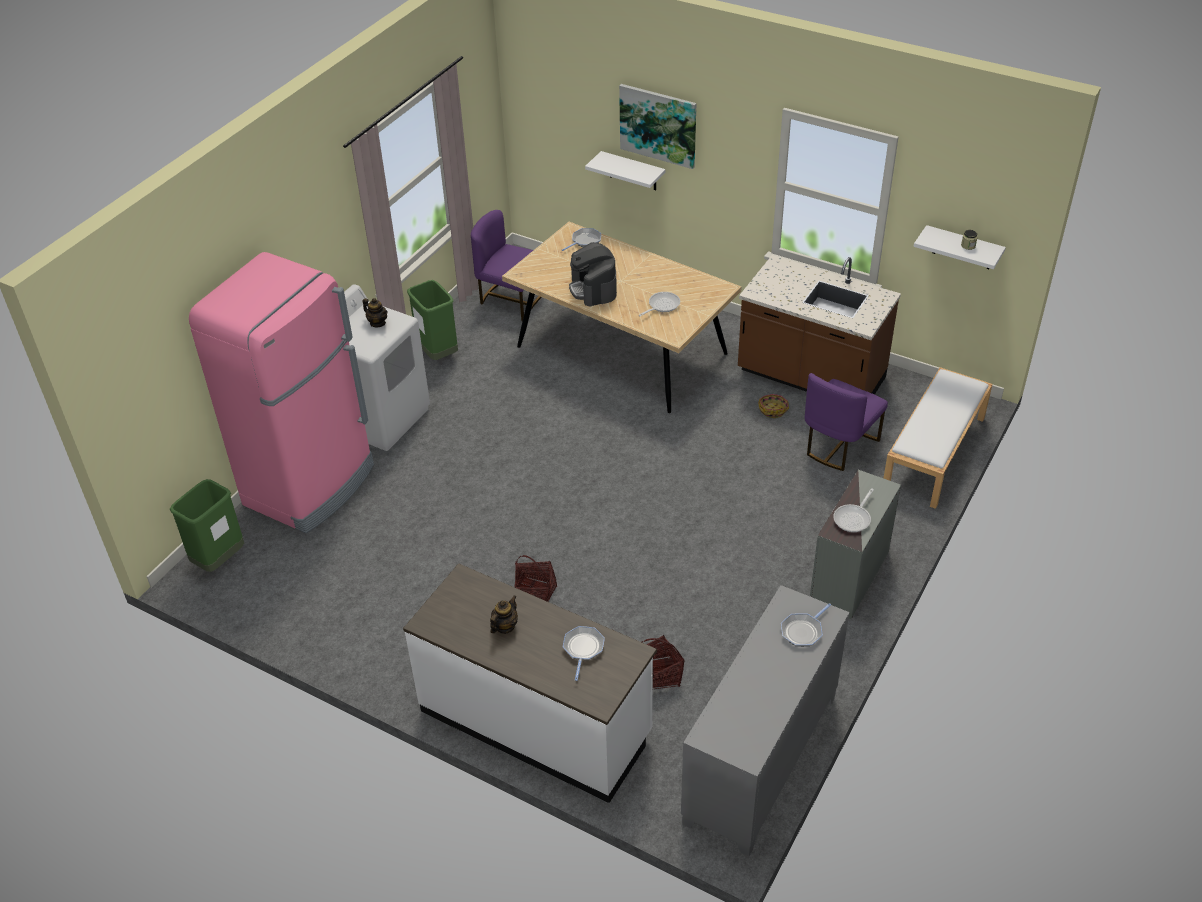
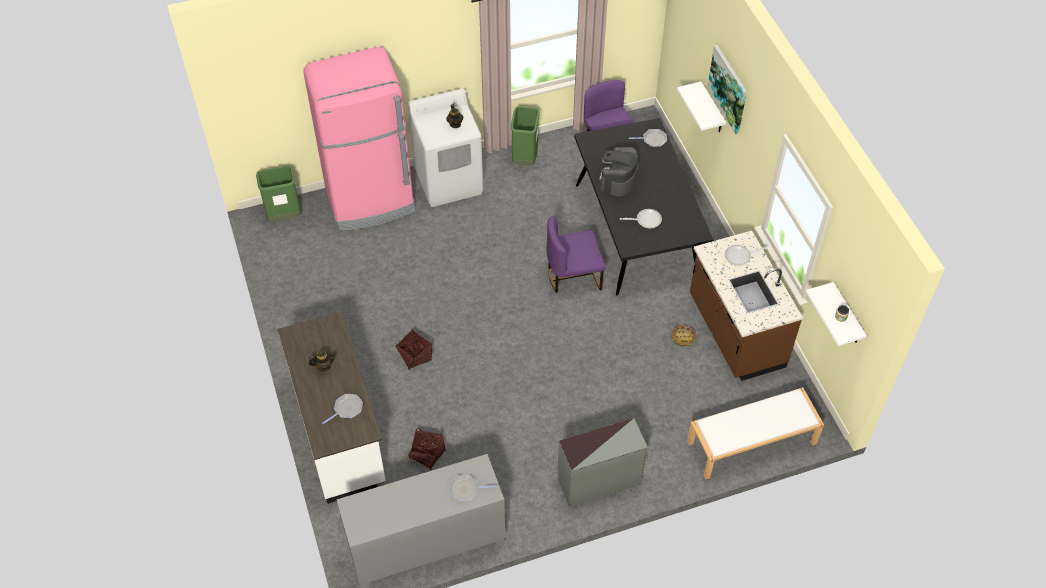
camera: 40 degrees right, 10 degrees up
beige dining table [502,222,741,413] -> black dining table [574,118,713,295]
purple chair [805,373,888,471] -> purple chair moved to [546,216,605,293]
frying pan [833,488,874,532] -> frying pan moved to [725,245,768,266]

